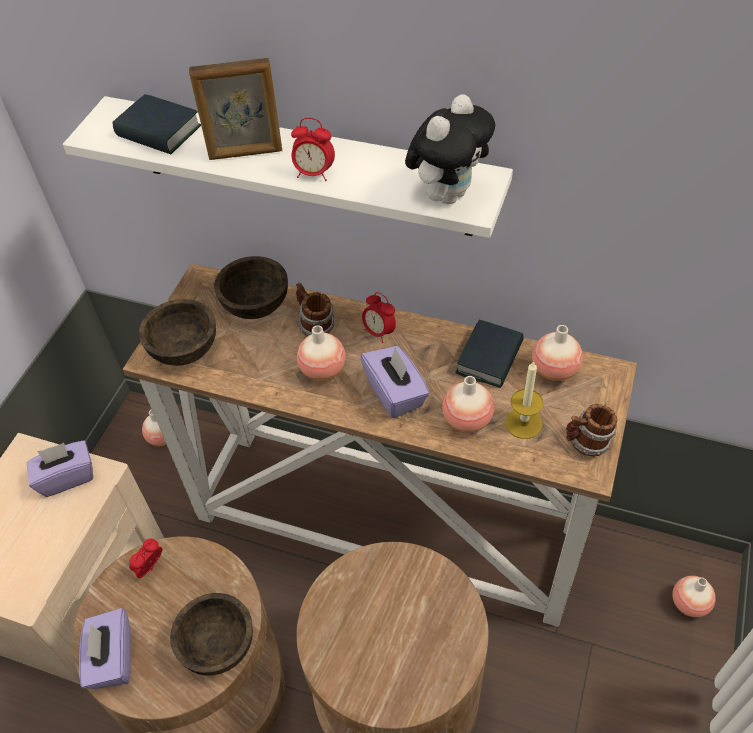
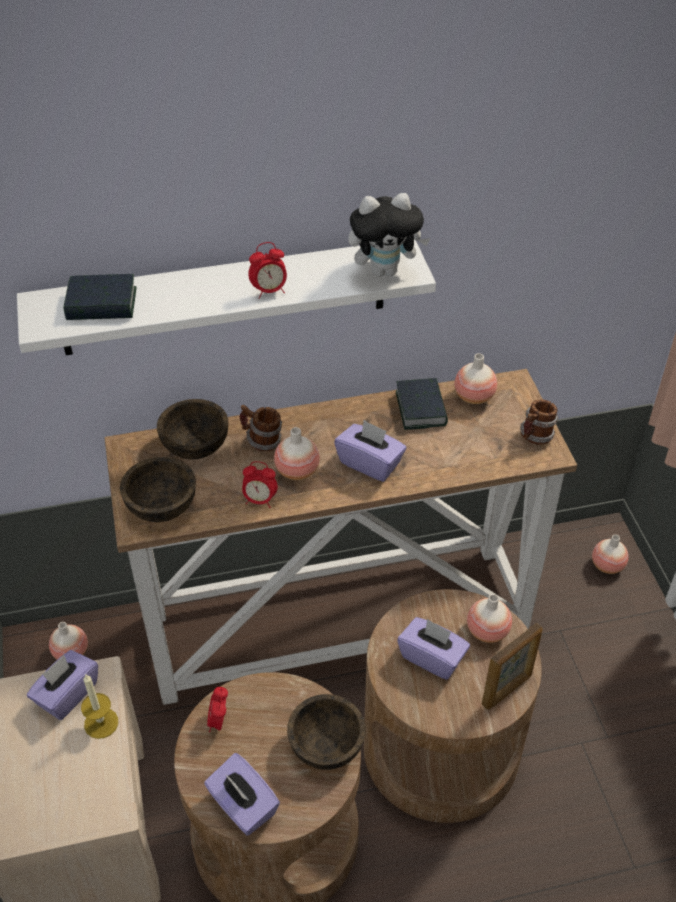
camera: 35 degrees left, 5 degrees down
picture frame [189,58,282,160] -> picture frame moved to [482,623,543,710]
alarm clock [362,292,396,343] -> alarm clock moved to [242,461,278,508]
plush toy [405,94,495,204] -> plush toy turned 75 degrees clockwise [348,193,430,277]
vase [442,376,494,433] -> vase moved to [467,594,512,643]
candle [505,361,544,439] -> candle moved to [81,675,118,739]
none -> purple tissue box [397,617,470,680]

